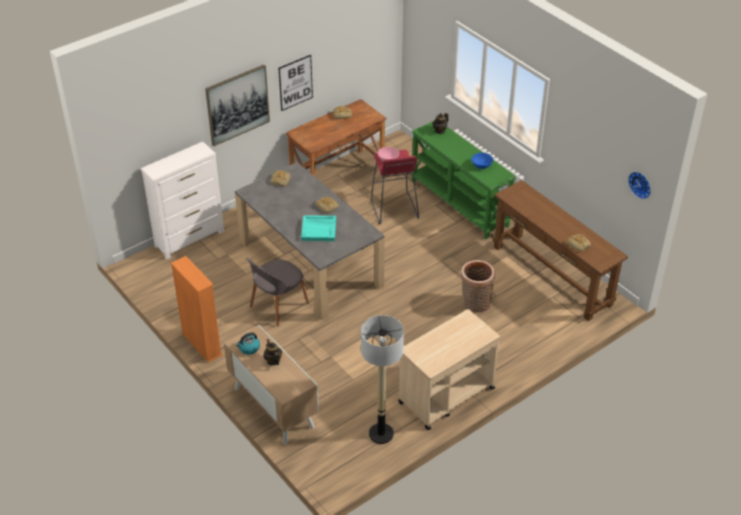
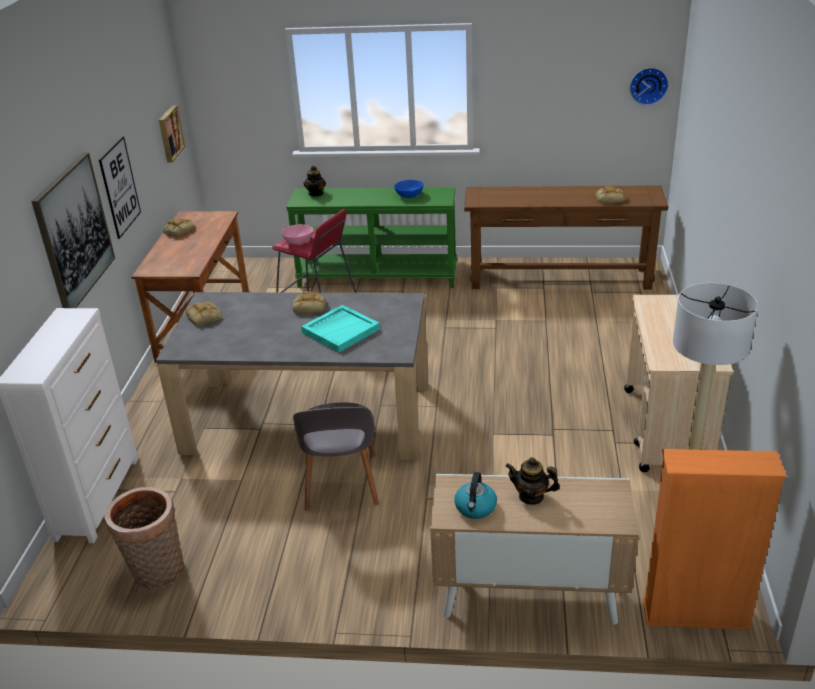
camera: 45 degrees left, 10 degrees down
orange bookcase [171,256,223,363] -> orange bookcase moved to [643,449,787,630]
basket [461,260,495,313] -> basket moved to [105,487,184,590]
none -> picture [159,105,185,163]

